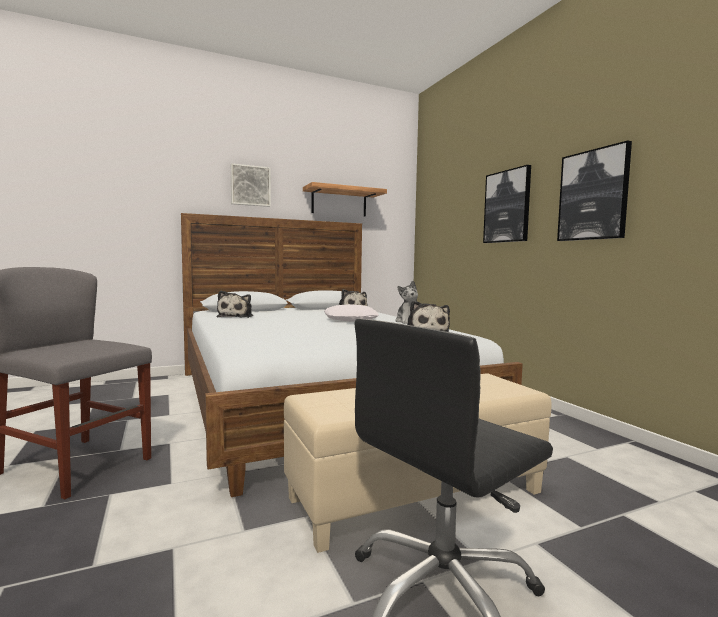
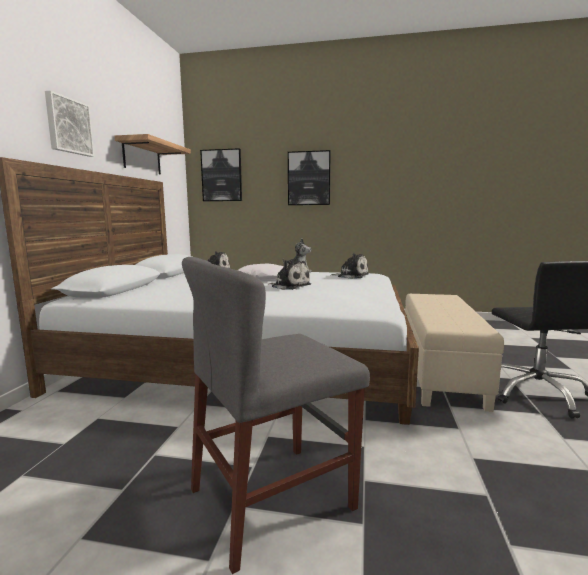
camera: 55 degrees left, 5 degrees up
plush toy [217,290,253,318] -> plush toy moved to [270,260,311,290]
picture [557,140,632,241] -> picture moved to [200,148,242,201]

